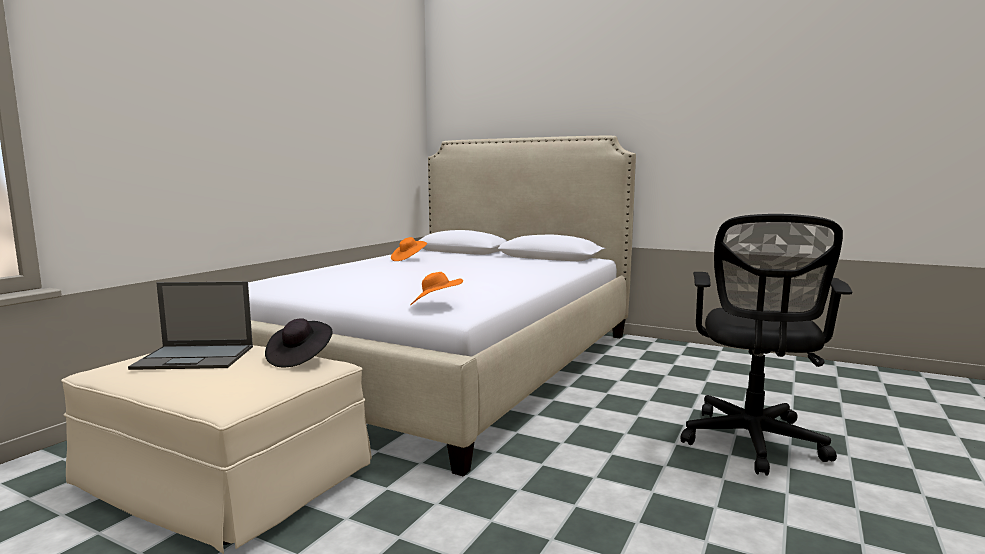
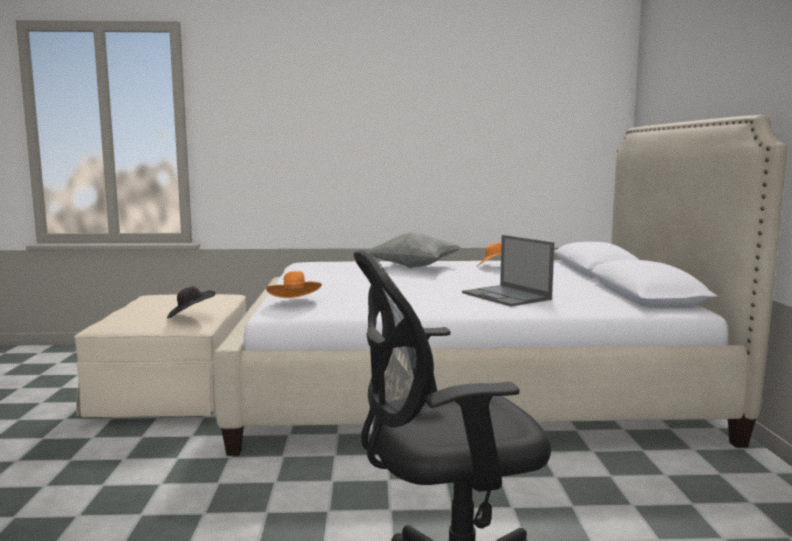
camera: 60 degrees right, 0 degrees up
laptop [128,281,253,370] -> laptop moved to [462,235,554,307]
none -> grey pillow [366,232,462,268]

